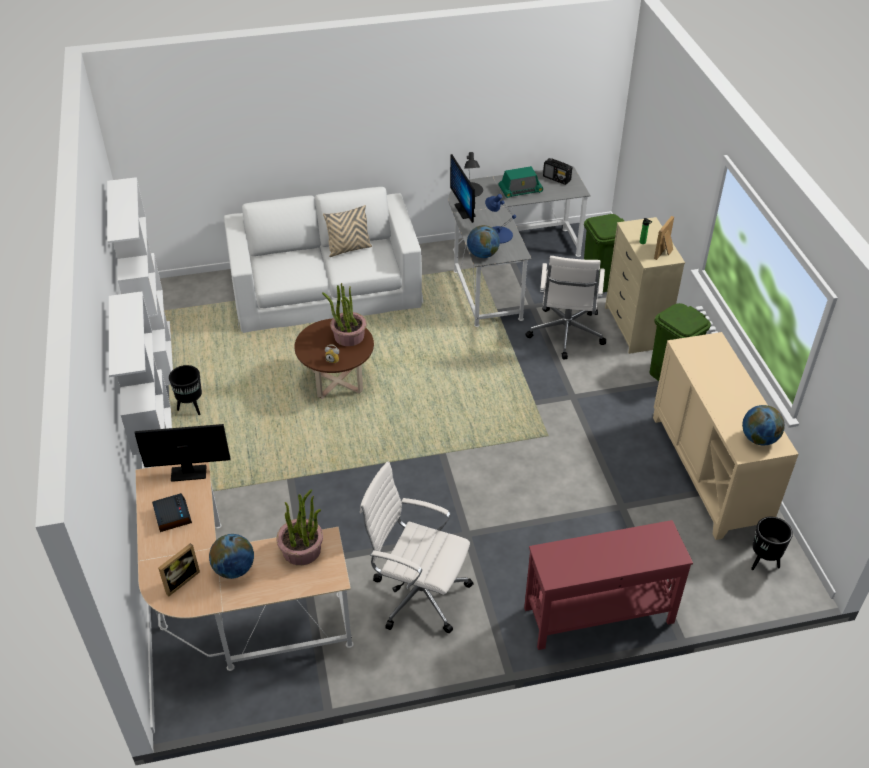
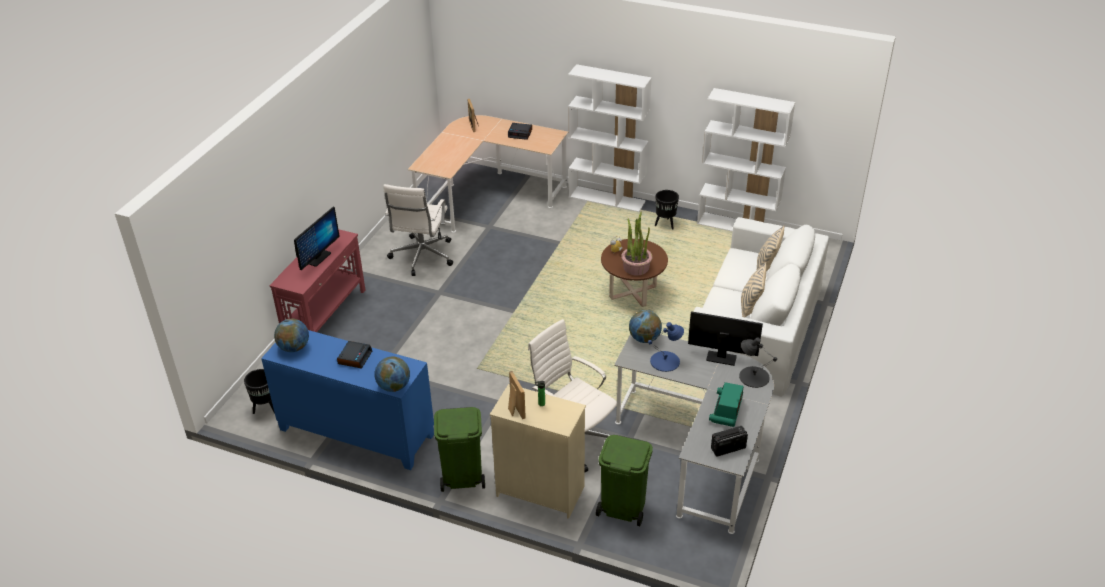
camera: 125 degrees right, 5 degrees down
monitor [135,424,230,482] -> monitor moved to [294,207,340,270]
globe [209,534,254,579] -> globe moved to [375,356,410,392]
potted plant [276,490,323,565] -> none
white office chair [360,461,474,633] -> white office chair turned 135 degrees clockwise [383,184,453,276]
beige cabinet [653,332,799,540] -> blue cabinet [261,330,434,470]
none -> alarm clock [337,341,372,369]
none -> beige pillow [757,225,785,272]

